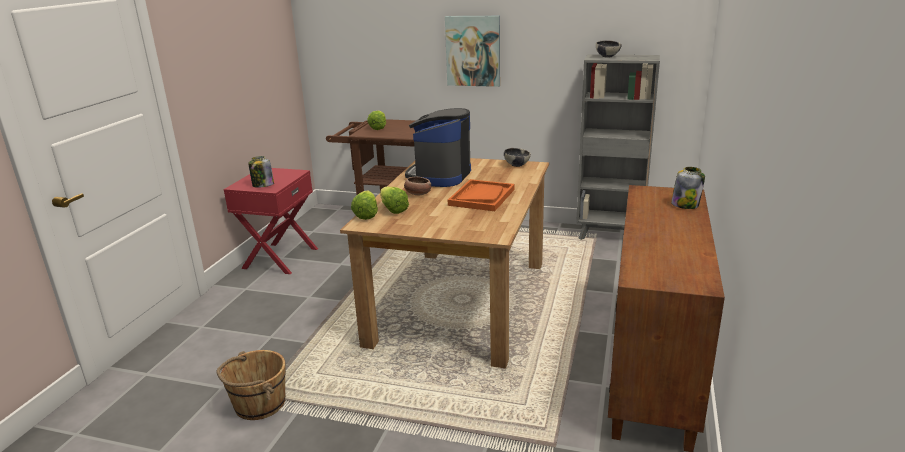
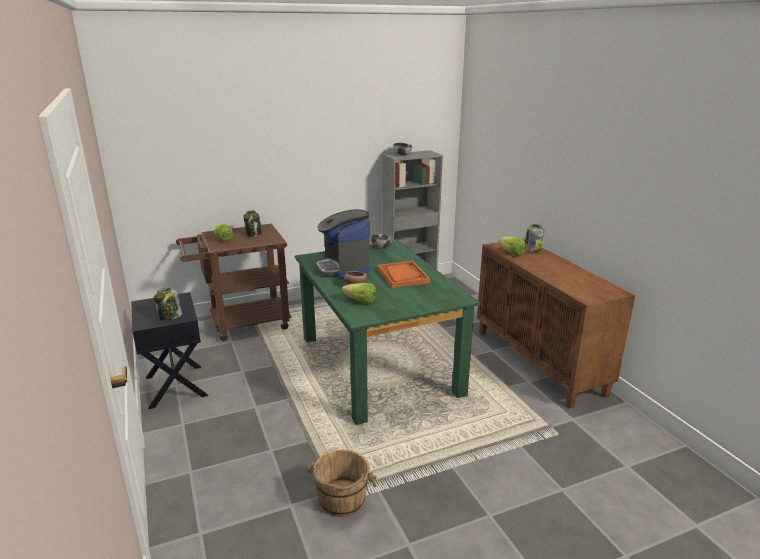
camera: 40 degrees left, 0 degrees up
red nightstand [224,168,318,274] -> black nightstand [131,292,208,409]
brown dining table [340,158,549,368] -> green dining table [295,241,480,425]
lettuce [351,190,378,220] -> lettuce moved to [499,236,526,256]
picture [445,16,500,87] -> none
none -> jar [243,210,262,237]

